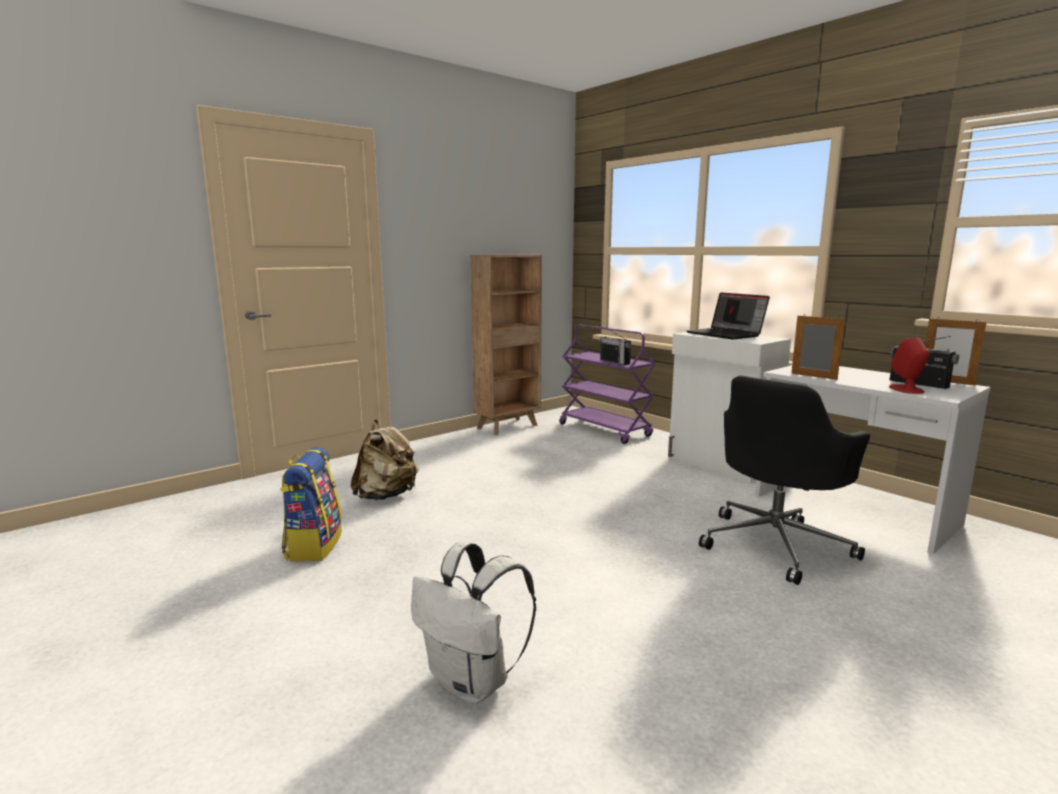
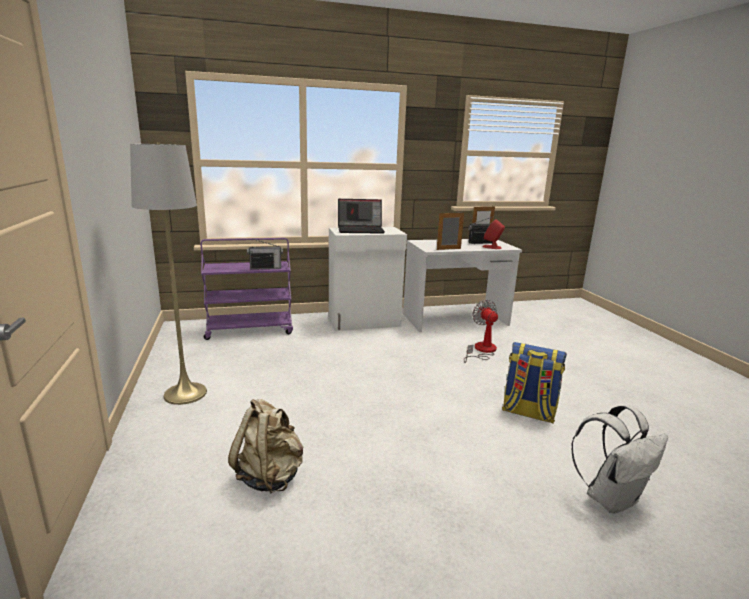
camera: 65 degrees left, 5 degrees up
backpack [280,447,342,561] -> backpack moved to [502,342,567,423]
brown bookcase [470,255,542,435] -> none
black office chair [699,376,870,585] -> fan [464,300,498,363]
none -> grey floor lamp [130,142,207,405]

